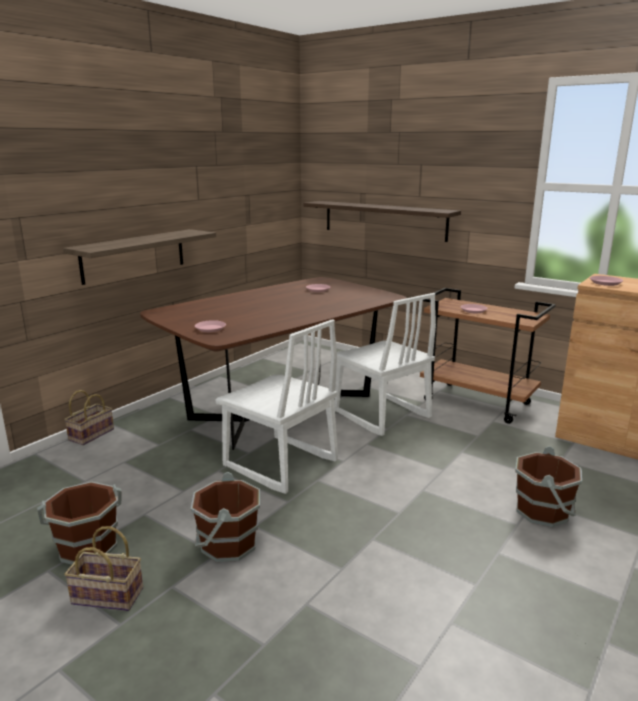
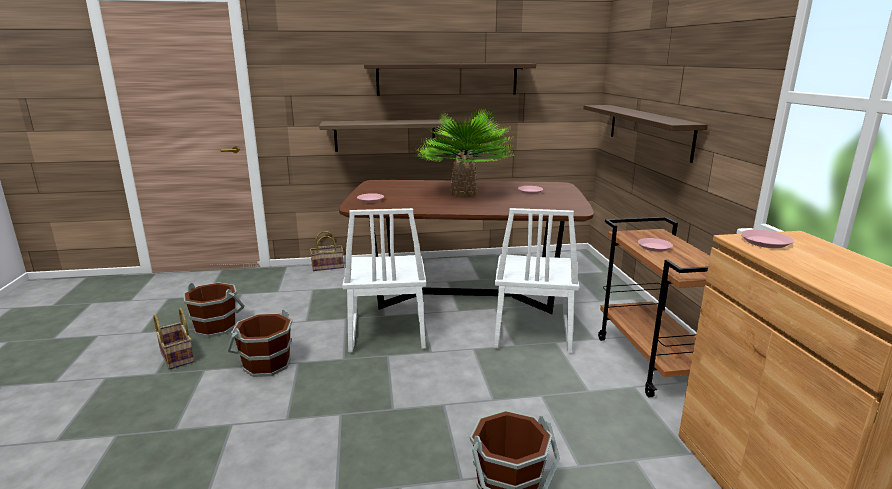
camera: 45 degrees right, 0 degrees up
none -> shelf [364,63,536,96]
none -> potted plant [415,107,513,198]

